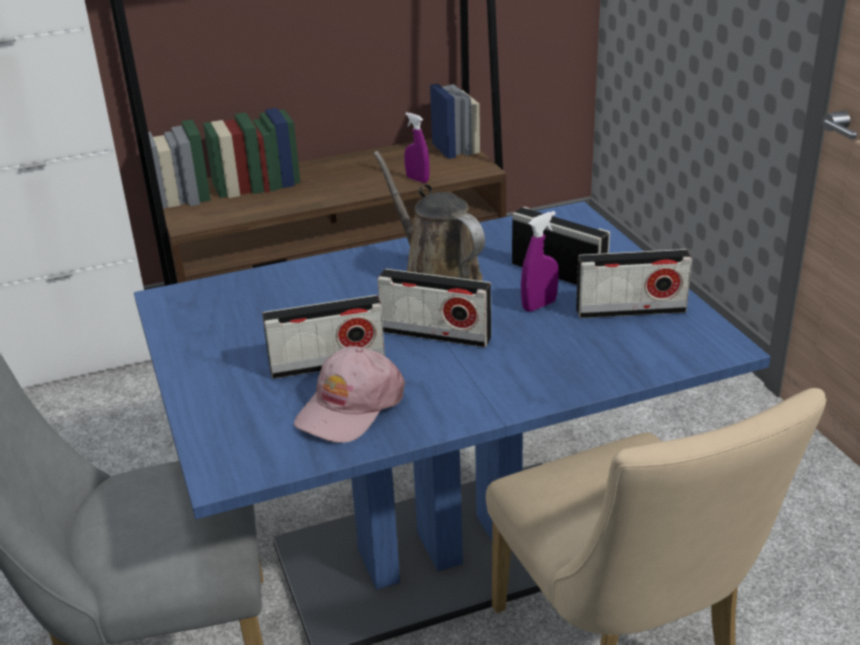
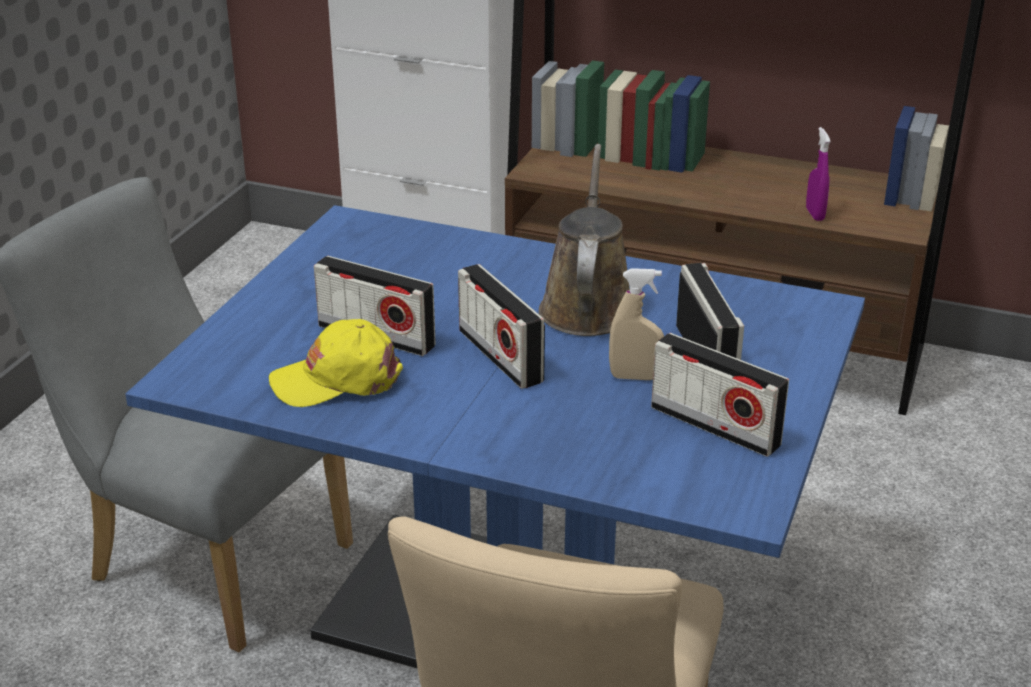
camera: 40 degrees right, 0 degrees up
pink cap [294,346,405,443] -> yellow cap [269,319,403,407]
purple spray bottle [521,211,558,312] -> beige spray bottle [609,268,664,380]

